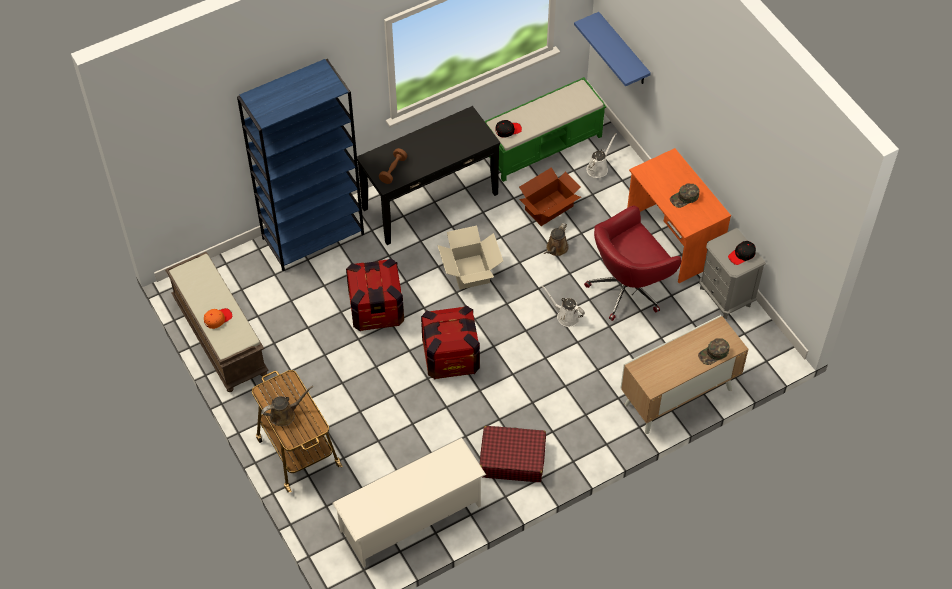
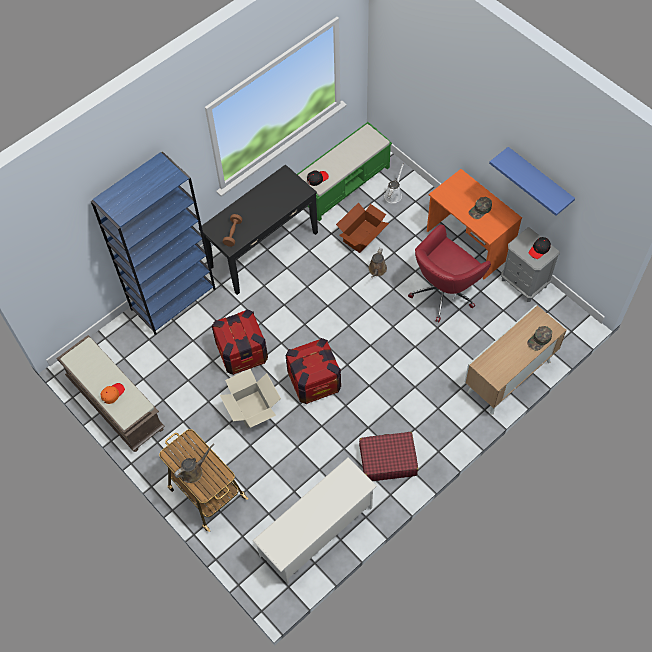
camera: 10 degrees left, 5 degrees up
cardboard box [437,226,503,290] -> cardboard box moved to [220,369,281,428]
white watering can [542,286,585,327] -> none
blue shelf [574,12,651,86] -> blue shelf moved to [489,147,575,216]

